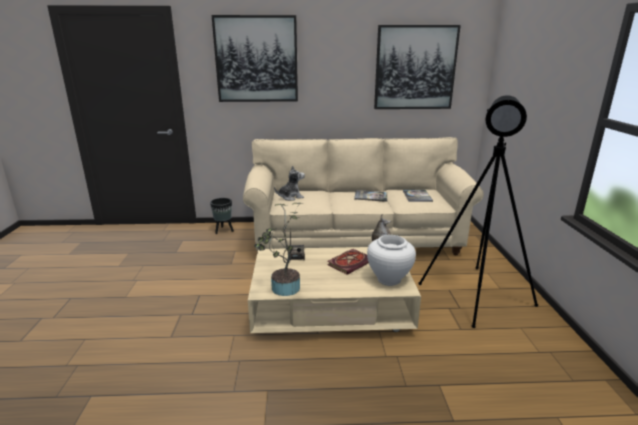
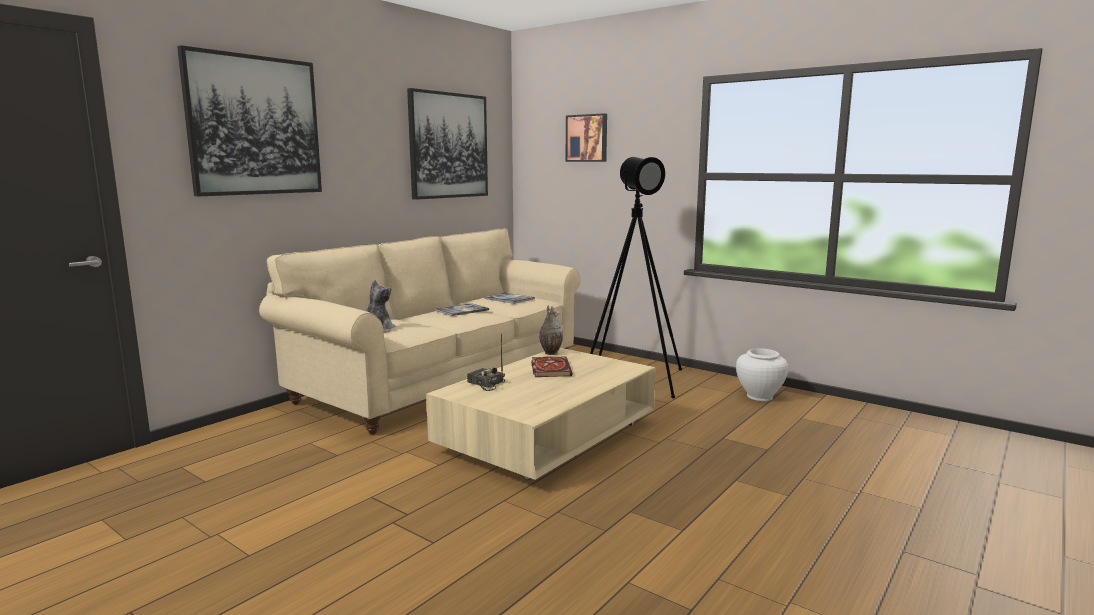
camera: 50 degrees left, 10 degrees down
black planter [210,198,234,234] -> none
potted plant [254,203,301,296] -> none
white vase [367,235,416,286] -> white vase moved to [736,349,788,401]
none -> picture [566,113,607,162]

